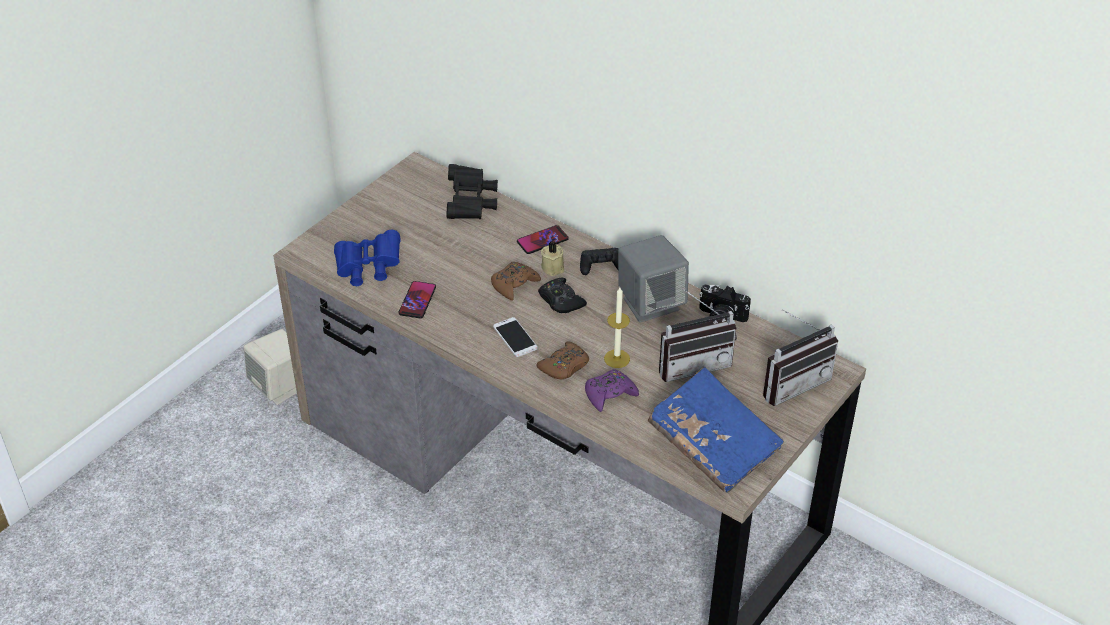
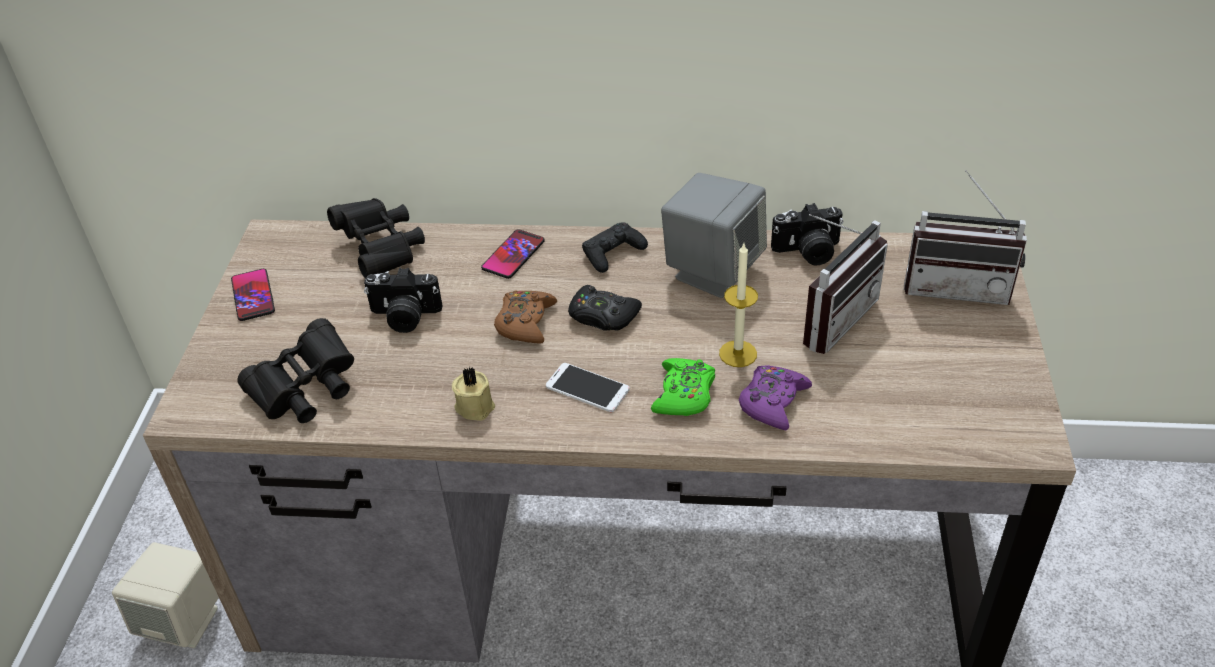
camera: 30 degrees left, 0 degrees up
blue binoculars [334,230,401,286] -> black binoculars [237,318,354,423]
phone [399,281,436,319] -> phone moved to [231,269,275,321]
brown game controller [536,341,589,379] -> green game controller [651,358,715,416]
beige candle [541,241,564,276] -> beige candle moved to [452,367,495,421]
blue book [648,367,784,493] -> none
radio [763,309,838,406] -> radio turned 75 degrees clockwise [904,170,1027,305]
none -> camera [364,268,442,333]

